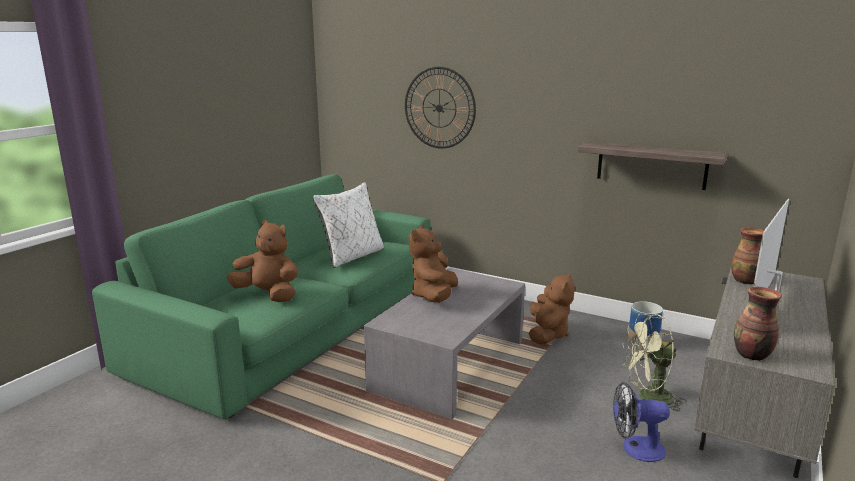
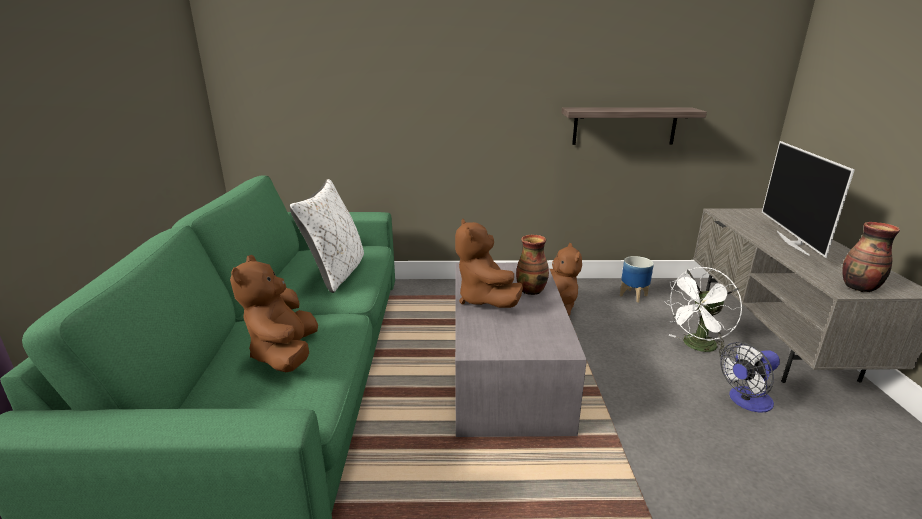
camera: 30 degrees left, 5 degrees up
brown plush toy [227,220,298,302] -> brown plush toy turned 90 degrees counterclockwise [230,255,318,372]
wall clock [405,67,476,149] -> none
green fan [623,314,686,411] -> white fan [664,267,743,357]
vase [731,228,764,285] -> vase moved to [516,235,549,295]

